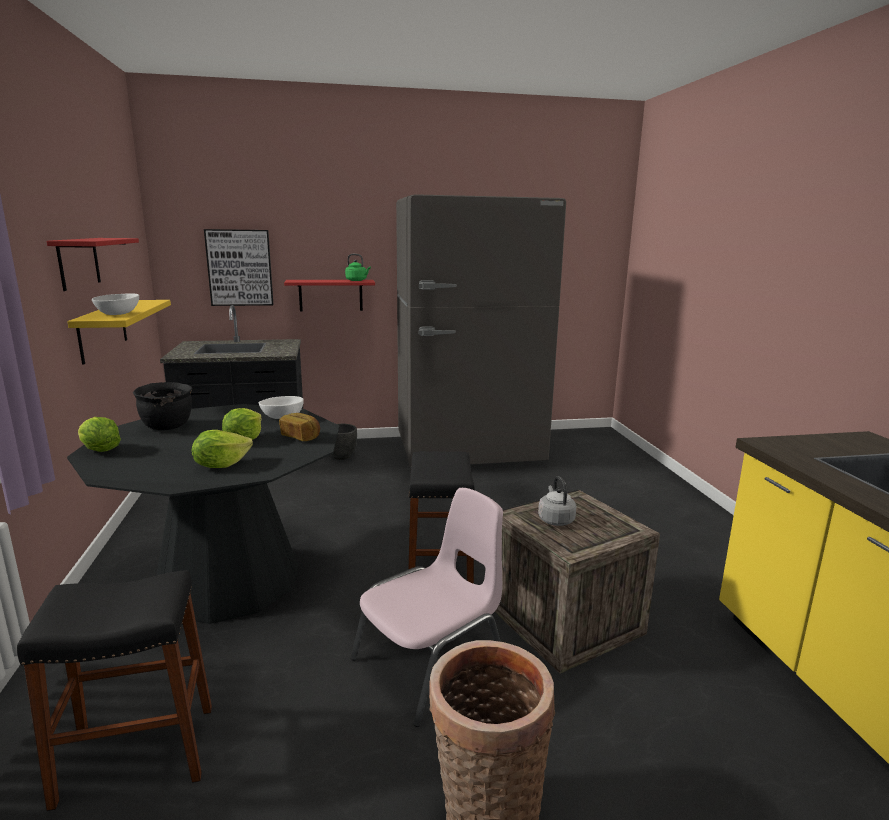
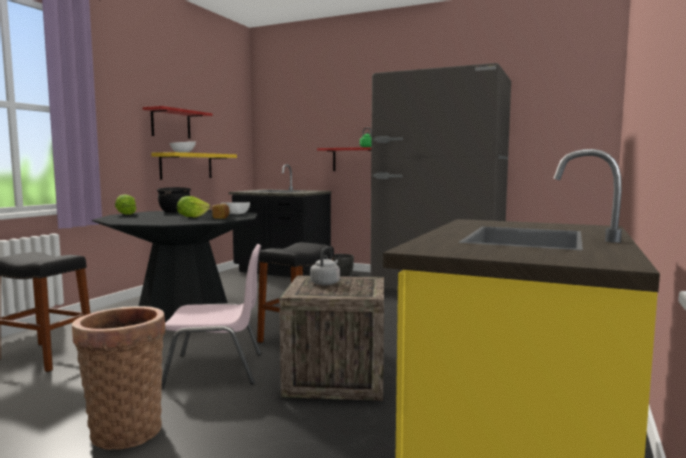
camera: 35 degrees right, 10 degrees down
lettuce [192,430,253,468] -> none
picture [204,229,274,306] -> none

